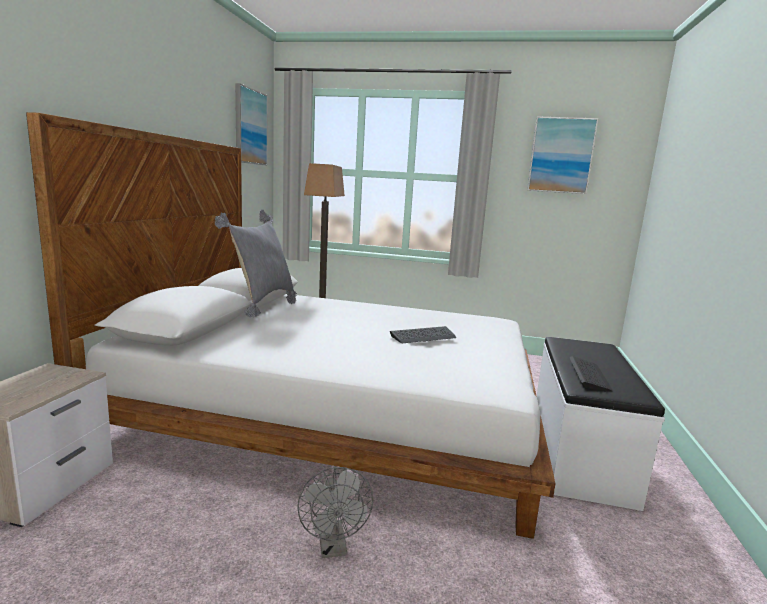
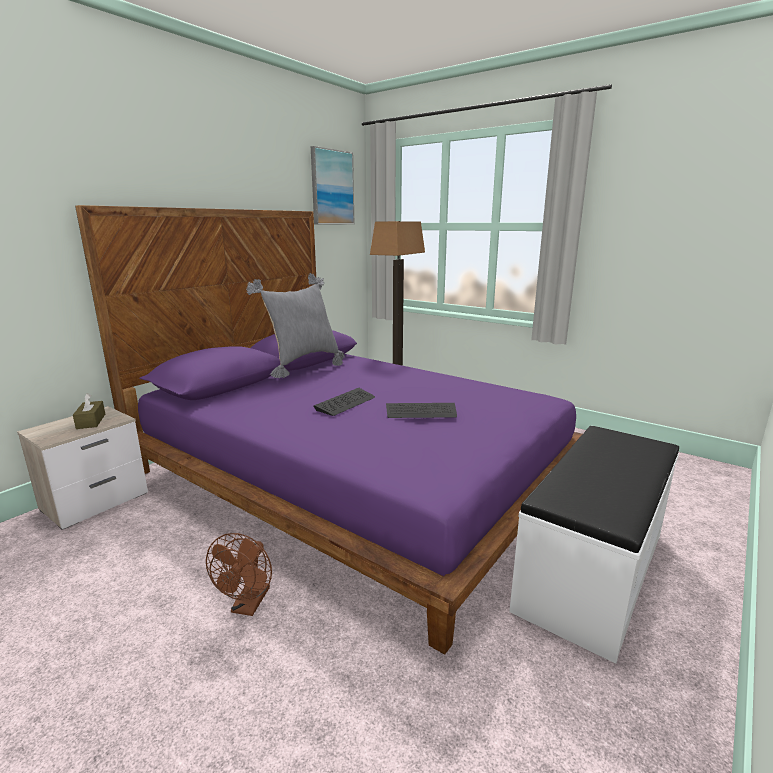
camera: 25 degrees right, 5 degrees up
white bed [26,112,556,539] -> purple bed [75,205,582,655]
grey fan [297,467,373,558] -> brown fan [206,533,272,616]
picture [527,116,599,194] -> none
keyboard [570,356,613,391] -> keyboard moved to [314,388,375,416]
none -> brown tissue box [73,393,105,429]

